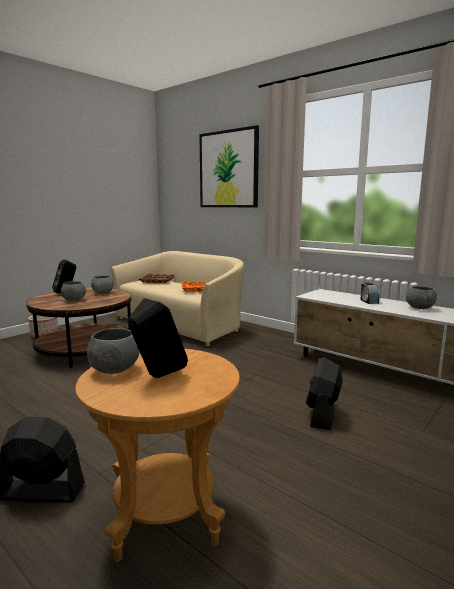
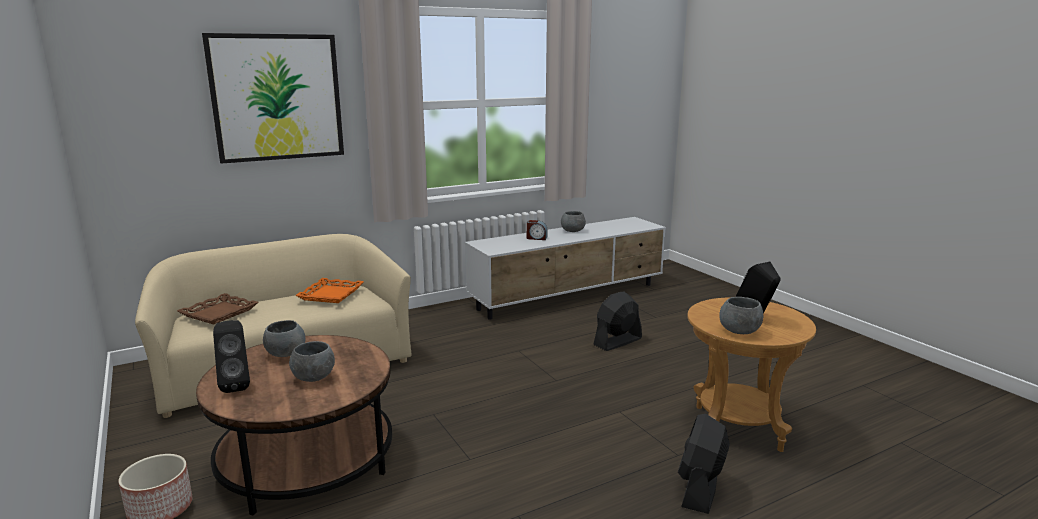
camera: 70 degrees left, 5 degrees up
black fan [306,357,343,430] -> black fan turned 105 degrees clockwise [593,292,642,351]

